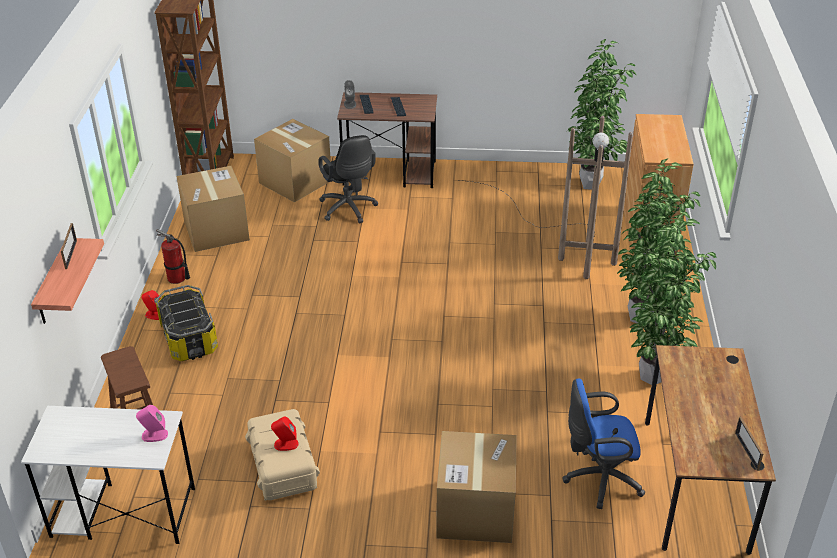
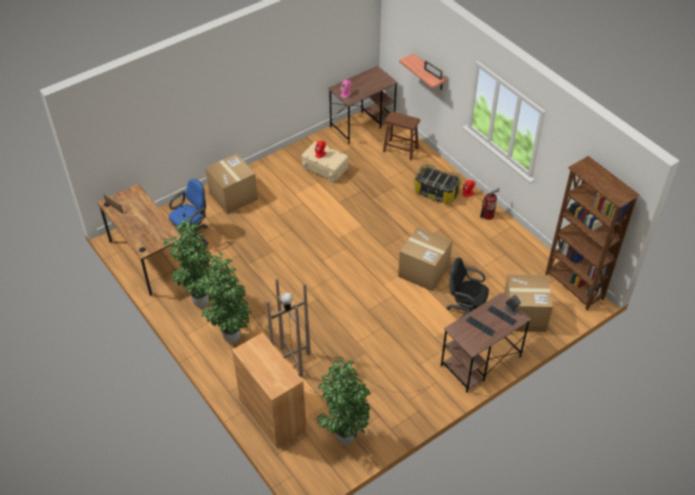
camera: 140 degrees right, 10 degrees up
white desk [21,406,195,544] -> brown desk [328,66,398,144]
cardboard box [177,166,250,252] -> cardboard box moved to [398,227,453,292]

